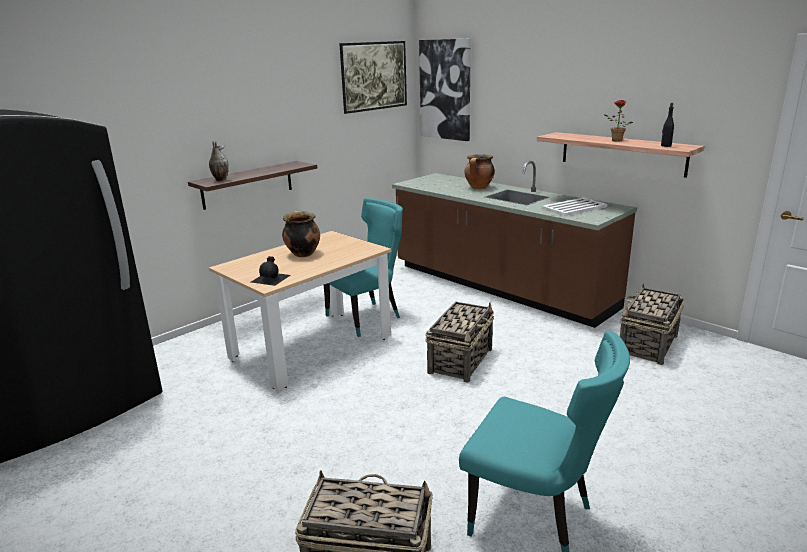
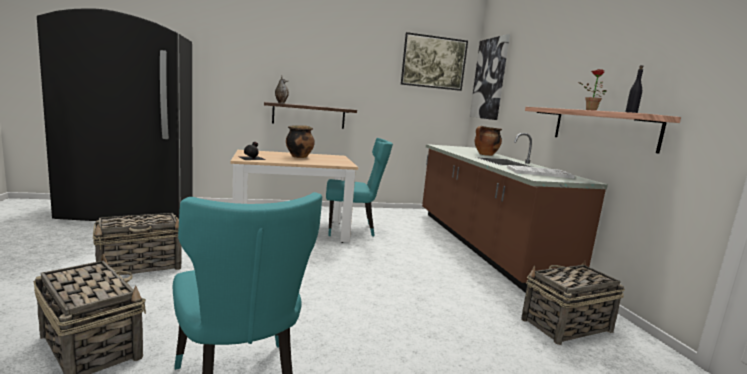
camera: 30 degrees right, 10 degrees down
basket [425,301,494,383] -> basket moved to [93,213,182,275]

